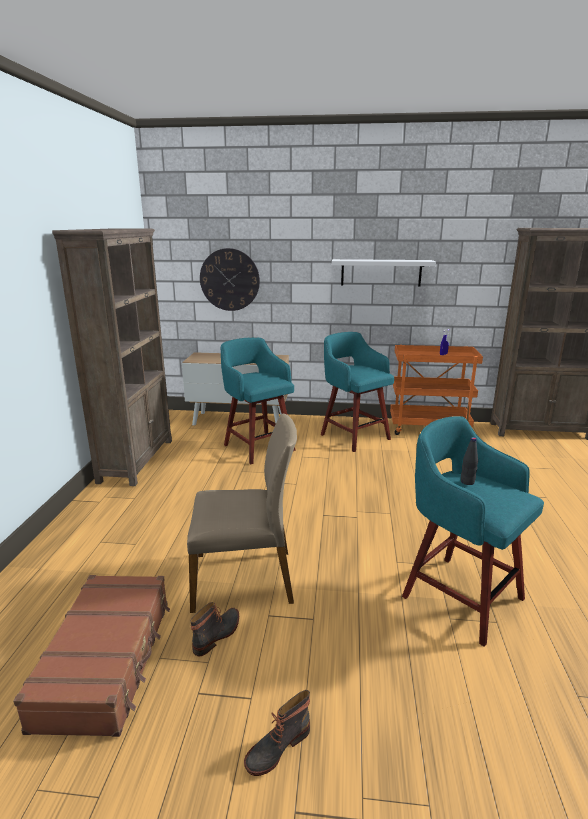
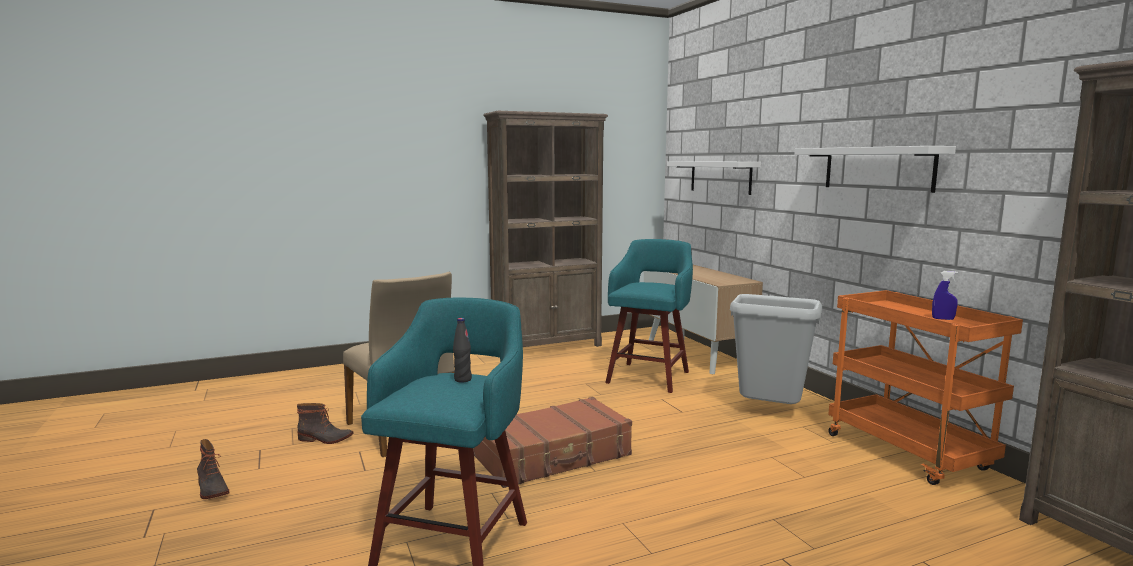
camera: 60 degrees right, 10 degrees down
brown suitcase [13,575,170,737] -> brown suitcase moved to [474,397,632,488]
wall clock [200,248,260,311] -> white shelf [667,161,761,195]
boot [244,690,310,776] -> boot turned 150 degrees counterclockwise [197,439,229,499]
turquoise stool [321,332,394,452] -> grey trash can [730,294,822,404]

